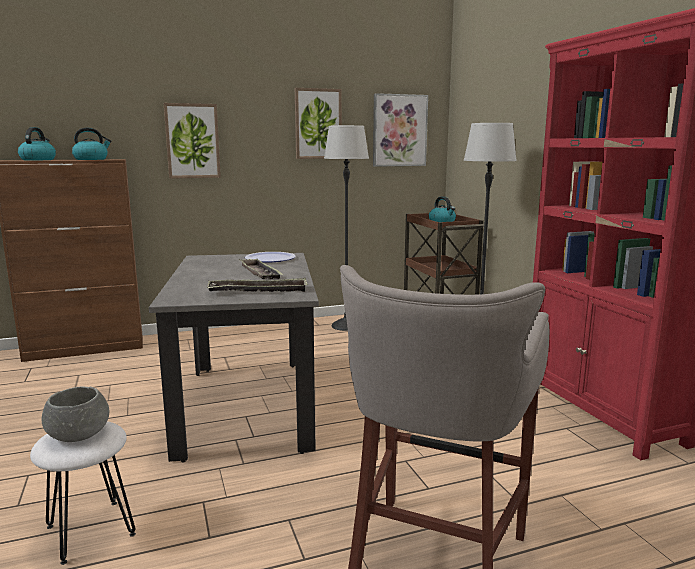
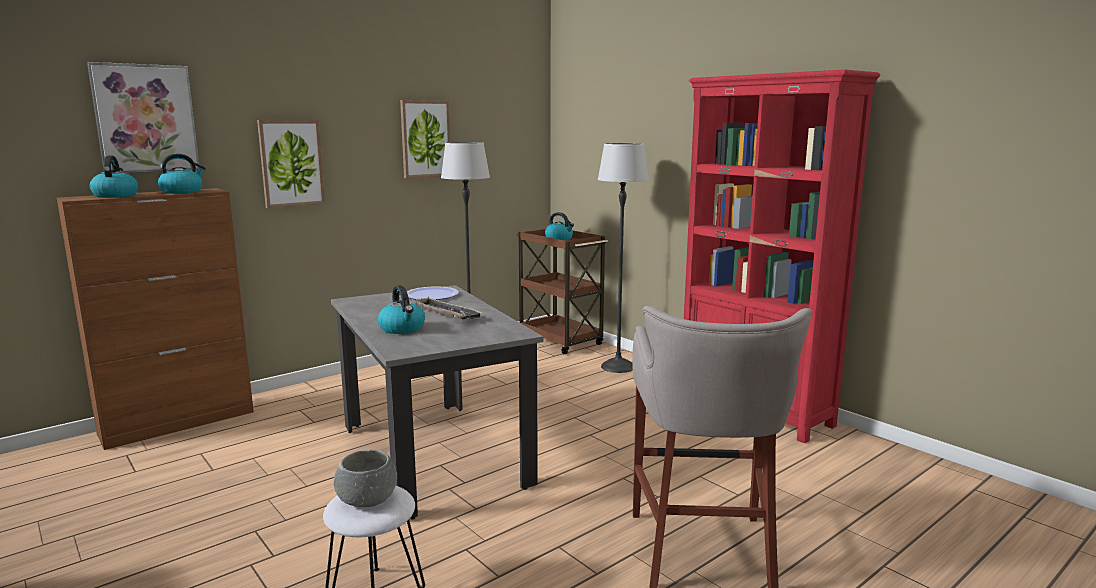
camera: 20 degrees left, 0 degrees up
tray [207,278,308,292] -> none
picture [373,93,428,167] -> picture moved to [87,62,199,173]
none -> kettle [378,285,425,334]

